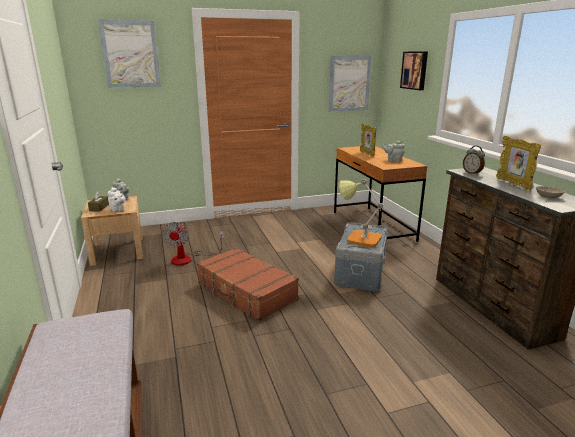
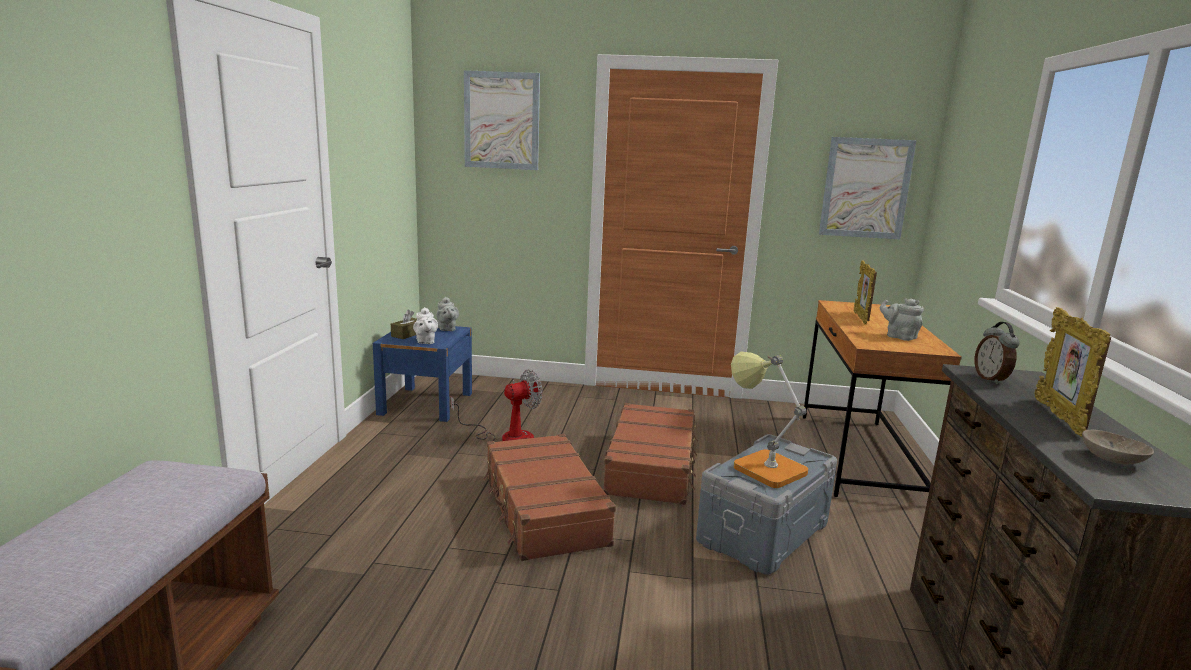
camera: 25 degrees right, 5 degrees down
beige nightstand [81,196,143,266] -> blue nightstand [373,326,472,422]
fan [163,222,224,265] -> fan turned 150 degrees counterclockwise [451,370,542,441]
picture [400,51,428,90] -> none
none -> brown suitcase [603,403,698,505]

